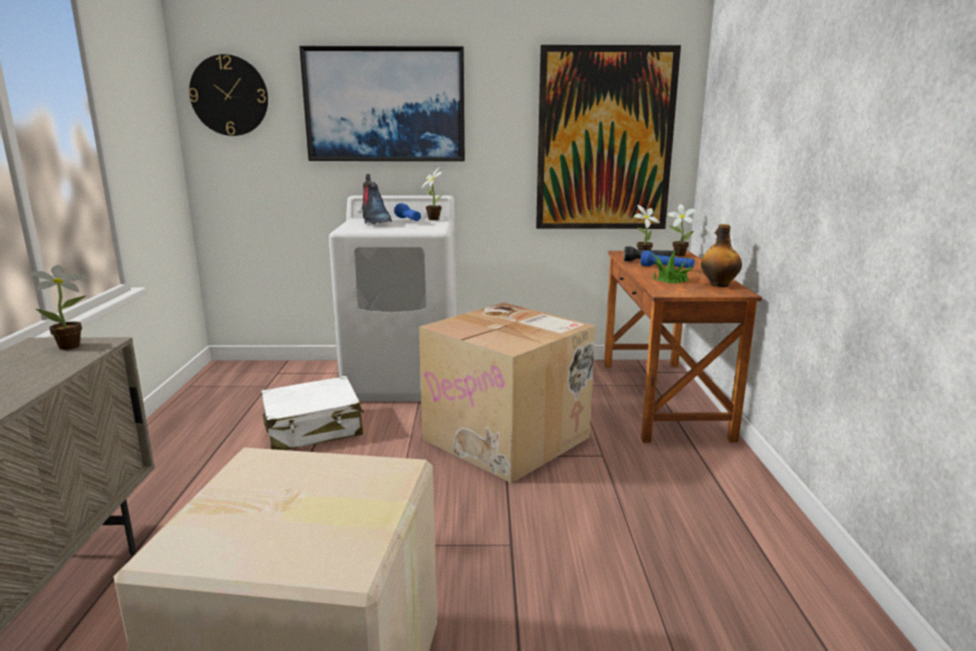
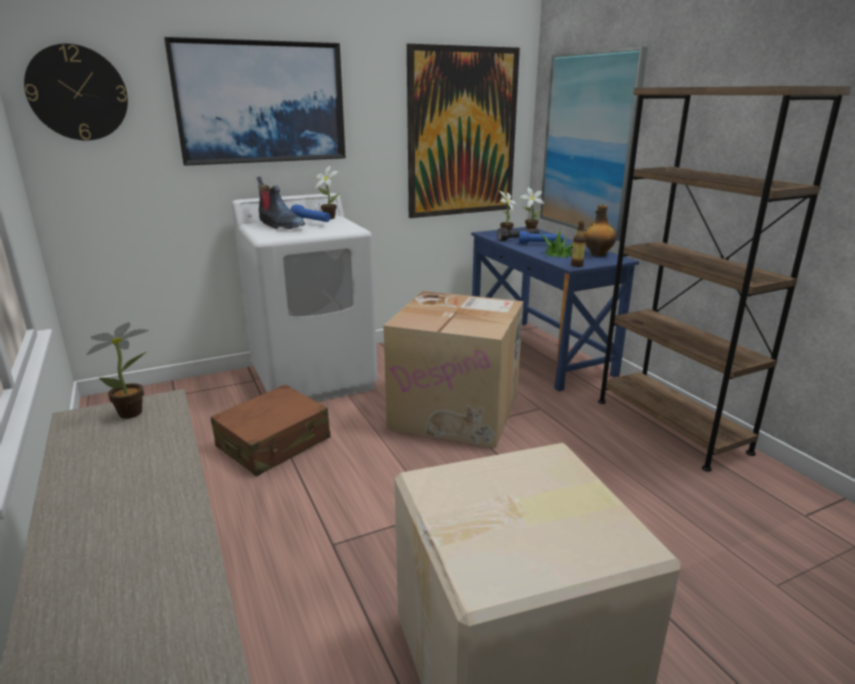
camera: 25 degrees left, 5 degrees up
white suitcase [261,376,365,450] -> brown suitcase [211,385,331,476]
brown desk [604,251,762,443] -> blue desk [471,227,639,391]
none -> picture [540,46,648,241]
none -> bottle [571,222,586,267]
none -> brown bookcase [598,86,851,472]

